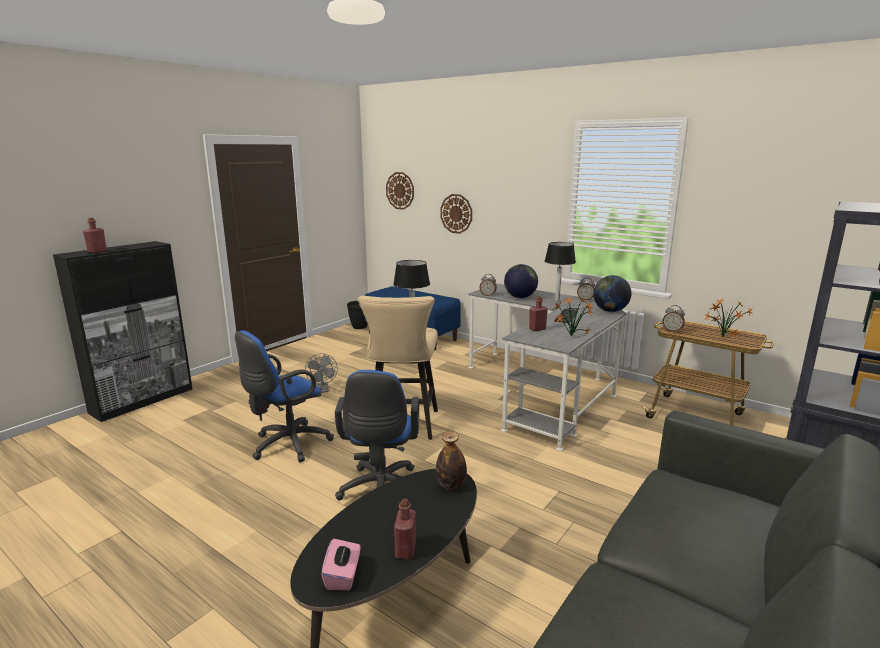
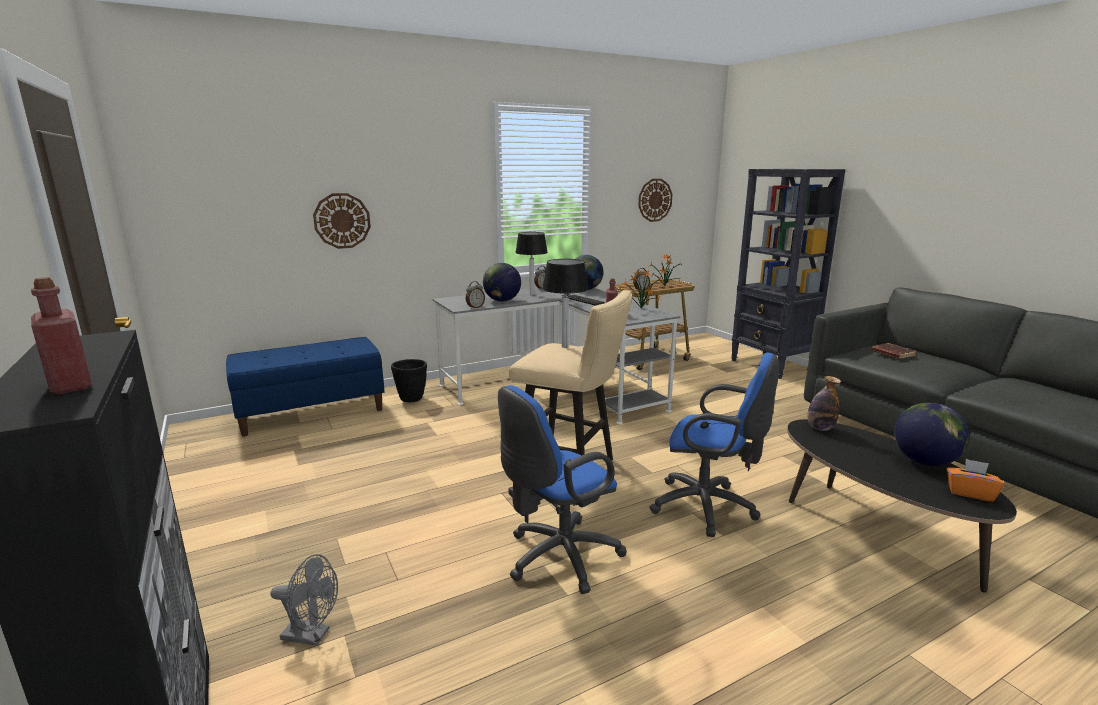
camera: 65 degrees left, 0 degrees up
blue office chair [235,330,334,462] -> blue office chair turned 75 degrees clockwise [498,385,627,594]
grey fan [305,353,338,393] -> grey fan moved to [270,554,338,646]
pink tissue box [321,539,360,590] -> orange tissue box [947,459,1005,502]
black planter [347,301,368,329] -> black planter moved to [391,359,427,402]
wall clock [386,172,414,210] -> wall clock moved to [638,179,672,222]
red bottle [394,499,416,559] -> globe [894,403,969,466]
none -> brown book [872,343,917,359]

